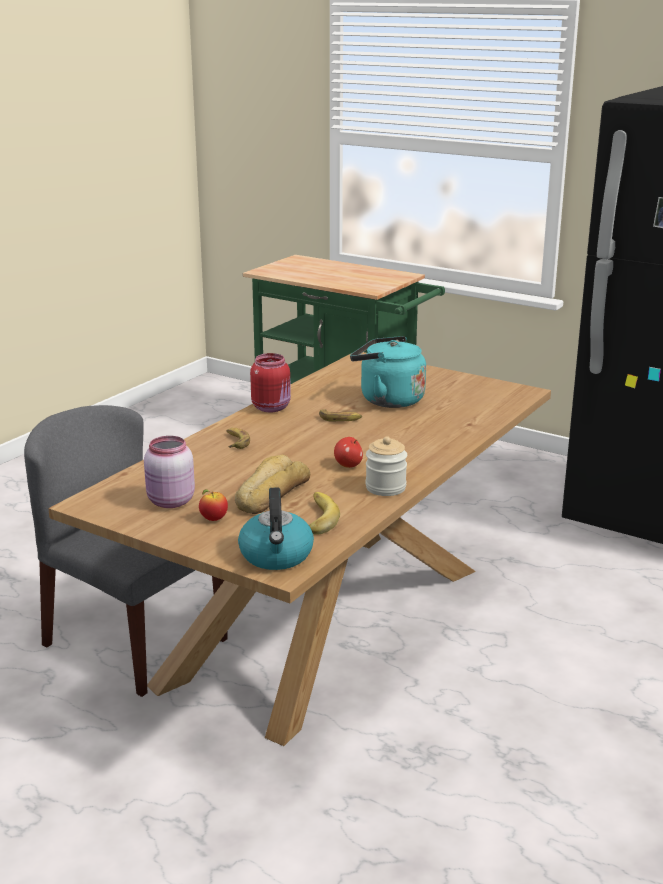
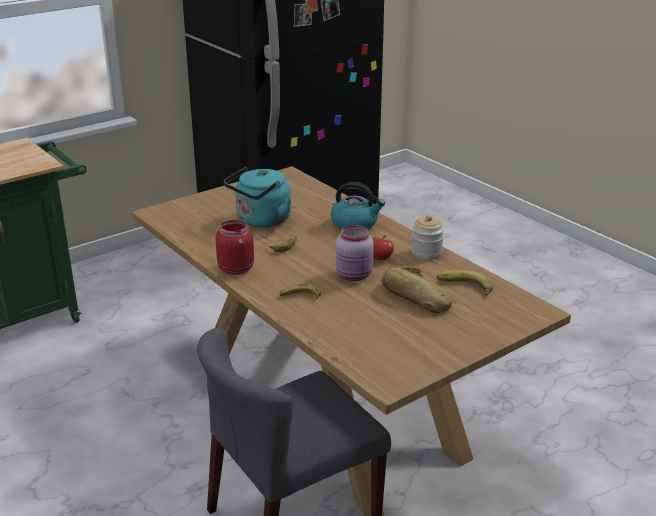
camera: 70 degrees left, 5 degrees up
pink jar [144,436,195,508] -> pink jar moved to [336,225,374,281]
apple [199,489,228,521] -> none
kettle [238,488,314,570] -> kettle moved to [331,182,385,230]

